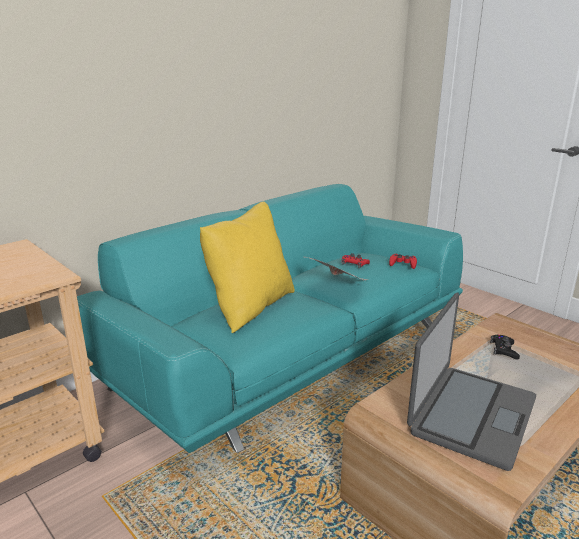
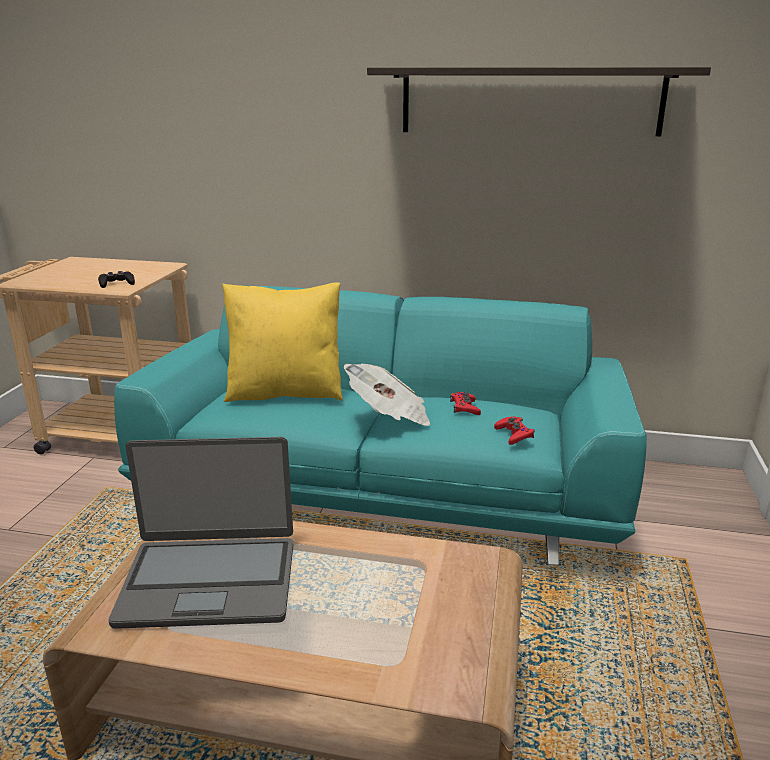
camera: 55 degrees right, 0 degrees up
black game controller [490,335,520,360] -> black game controller moved to [98,271,135,288]
none -> shelf [367,67,711,136]

